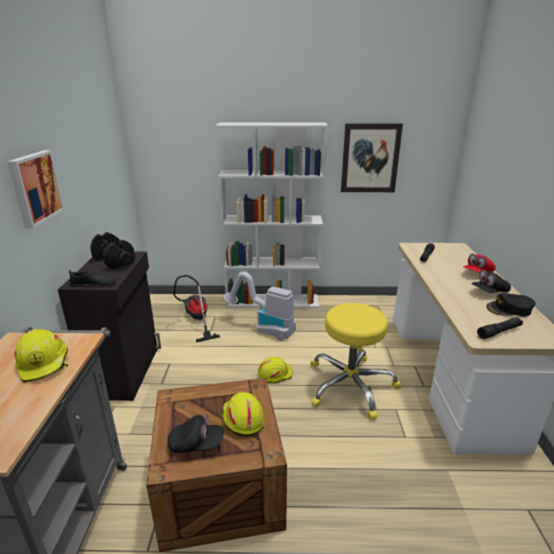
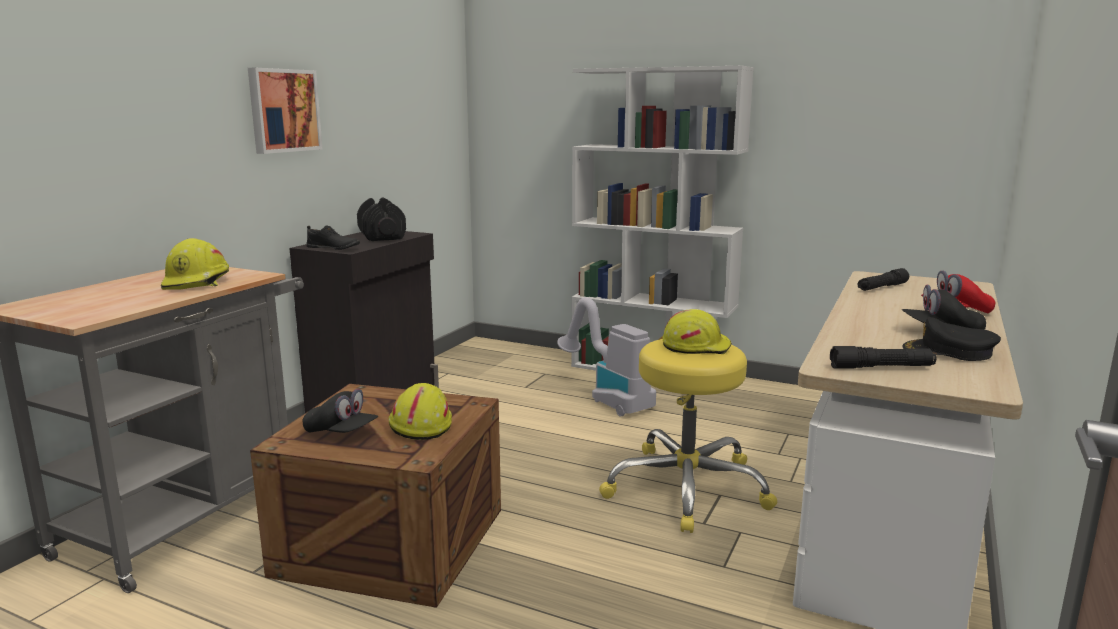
camera: 25 degrees right, 10 degrees down
vacuum cleaner [173,275,220,342] -> none
yellow hard hat [258,357,293,383] -> yellow hard hat moved to [662,309,732,354]
picture [341,123,403,192] -> none

